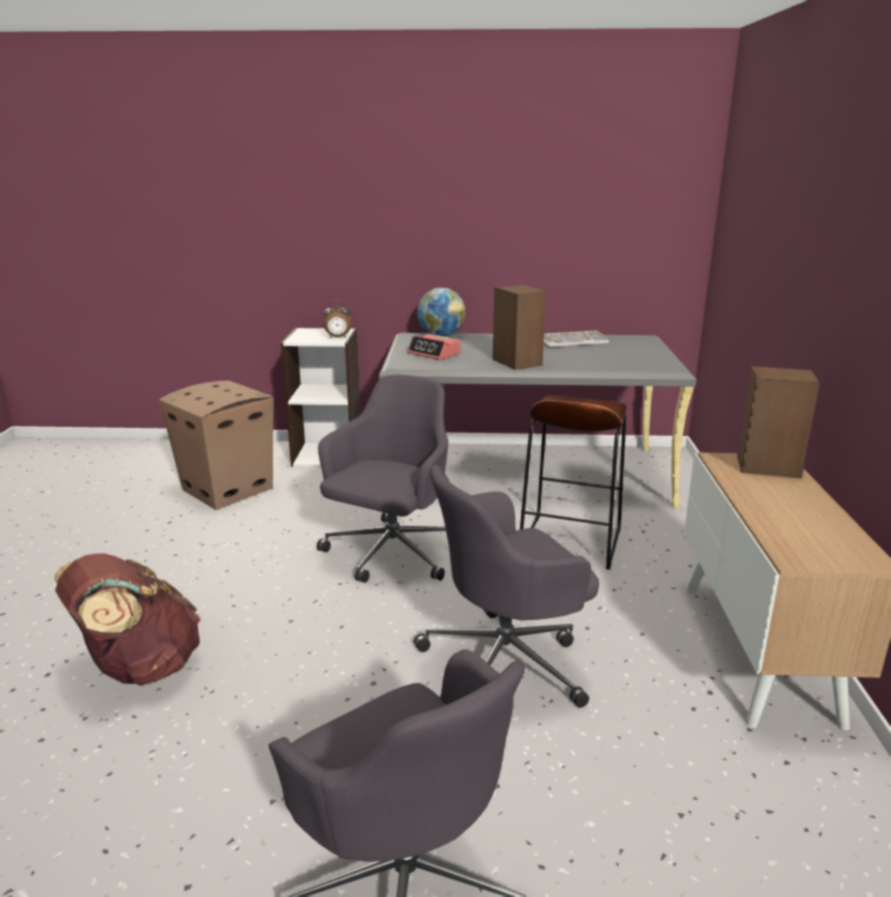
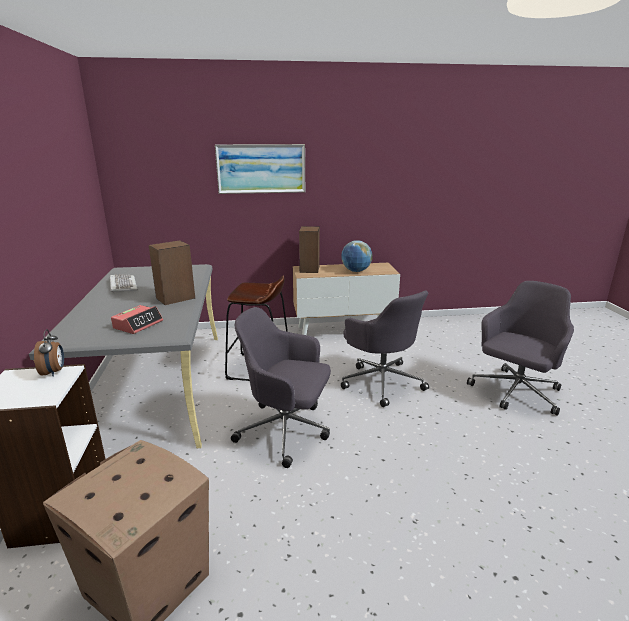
camera: 100 degrees left, 0 degrees up
brown backpack [54,553,201,685] -> none
globe [417,288,465,337] -> globe moved to [342,240,372,272]
none -> picture [215,144,305,194]

